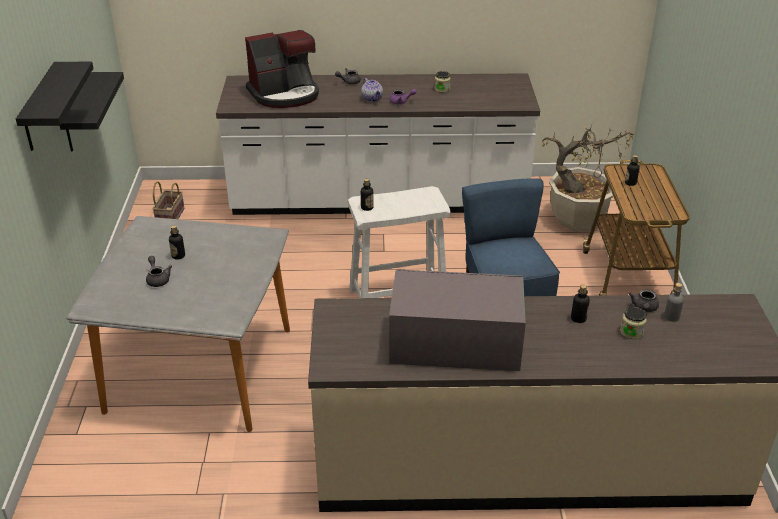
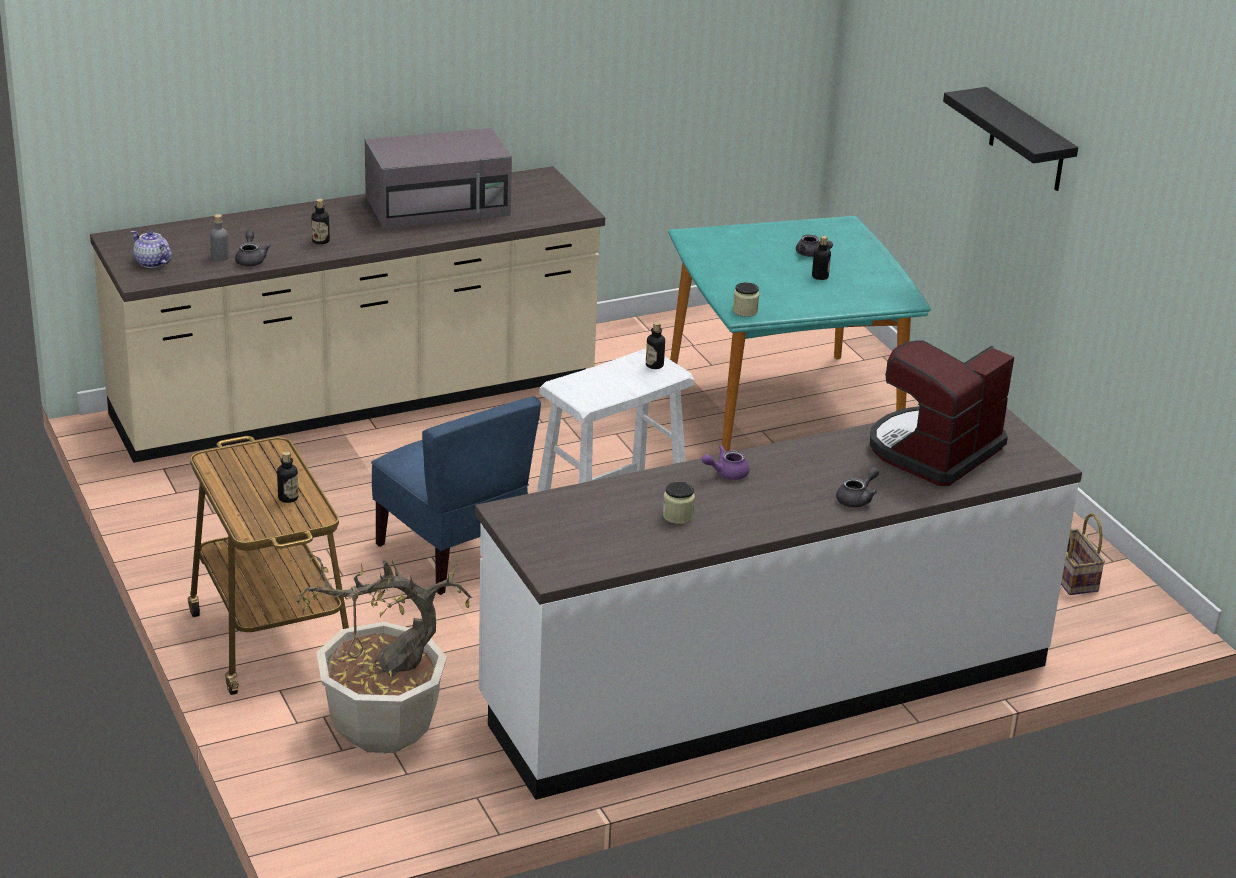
camera: 155 degrees right, 5 degrees down
black shelf [60,72,124,152] -> none
grey dining table [66,216,290,432] -> turquoise dining table [668,216,931,452]
teapot [361,78,383,102] -> teapot moved to [131,231,172,268]
jar [620,307,647,339] -> jar moved to [733,282,759,317]

